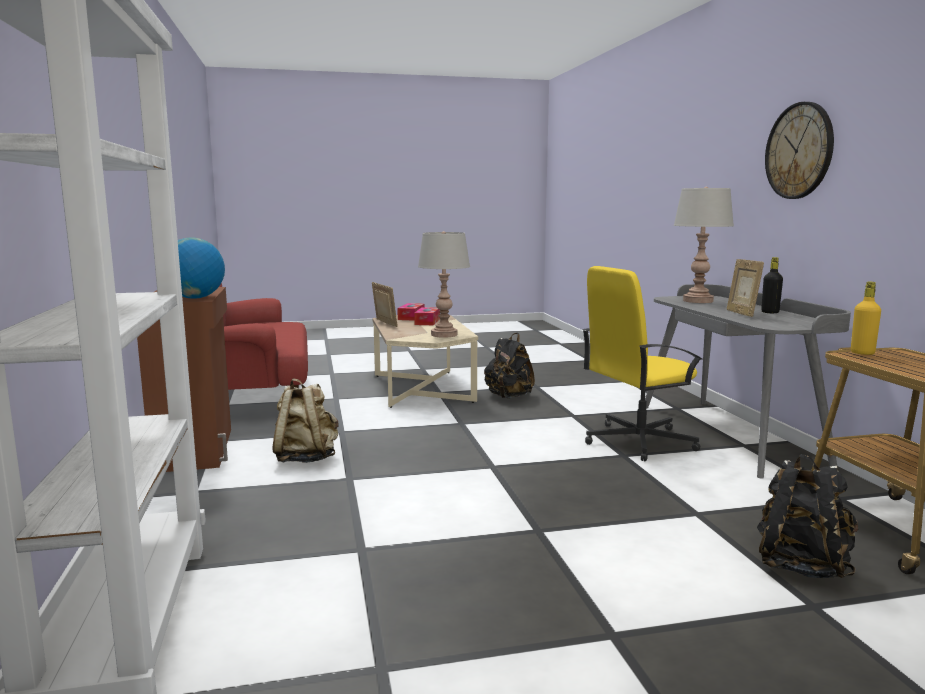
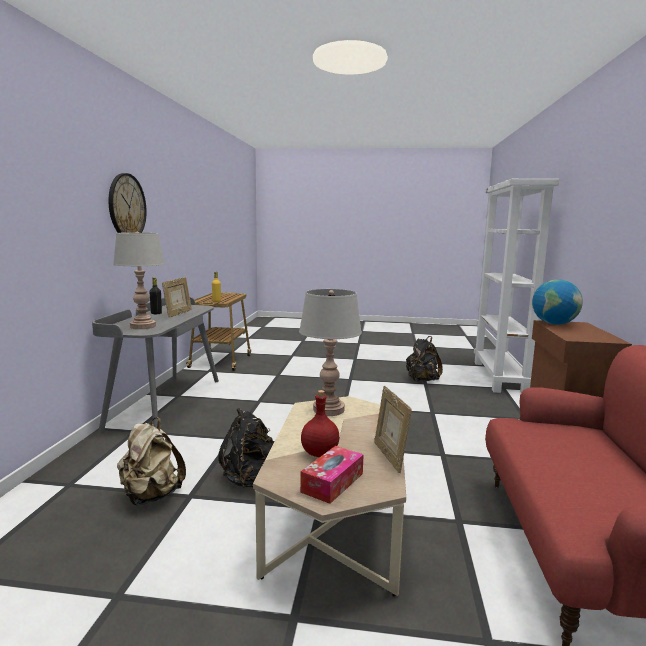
camera: 160 degrees left, 0 degrees up
beige backpack [272,379,339,463] -> beige backpack moved to [117,417,186,505]
tissue box [414,307,440,325] -> red bottle [301,390,339,457]
yellow office chair [583,266,703,461] -> none
black backpack [757,454,858,578] -> black backpack moved to [406,336,443,382]

